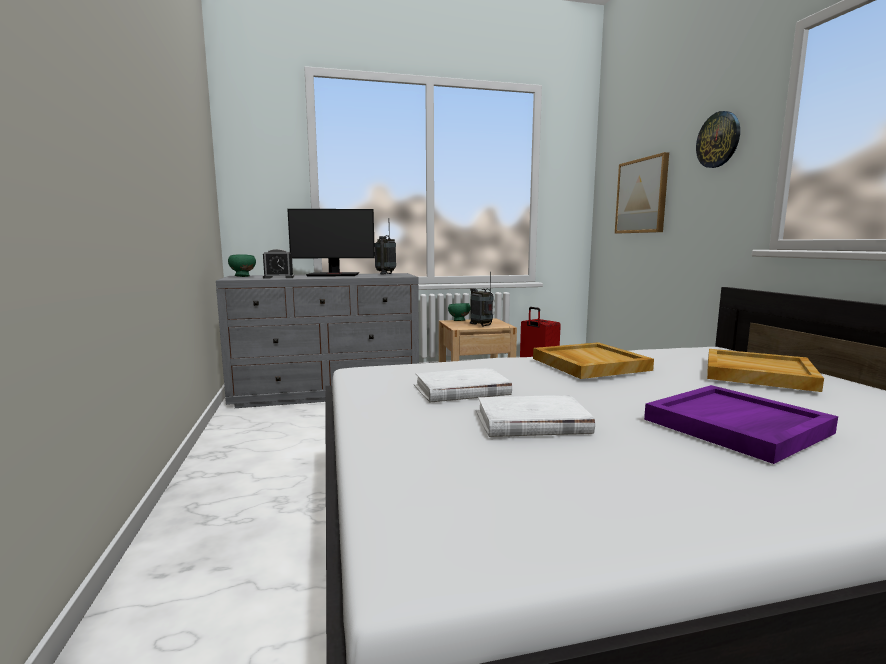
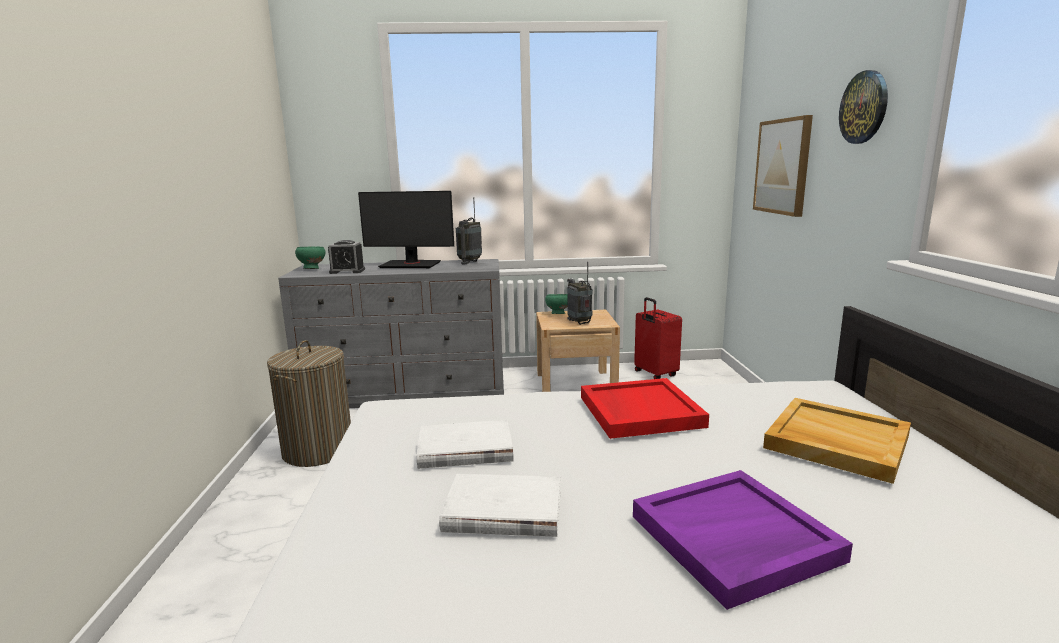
camera: 10 degrees right, 5 degrees up
beige tray [533,342,654,379] -> red tray [581,378,709,439]
none -> laundry basket [267,340,351,467]

